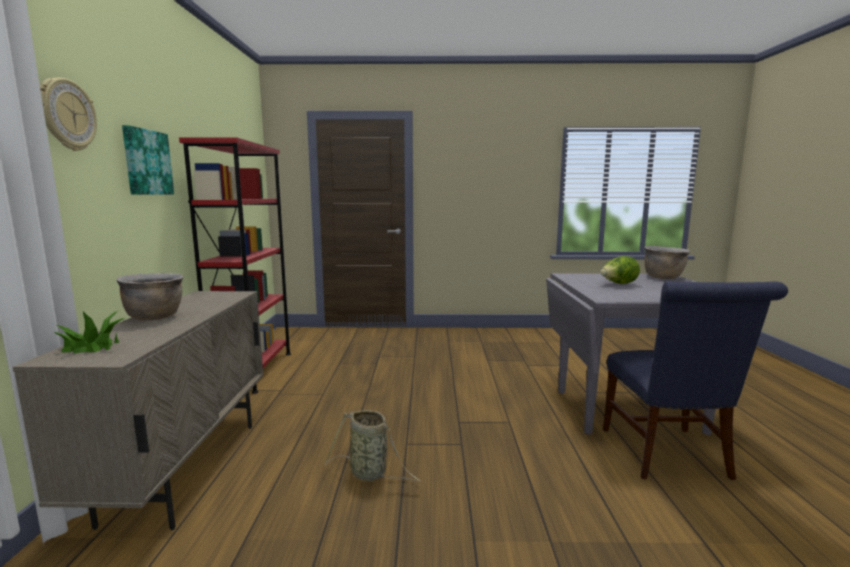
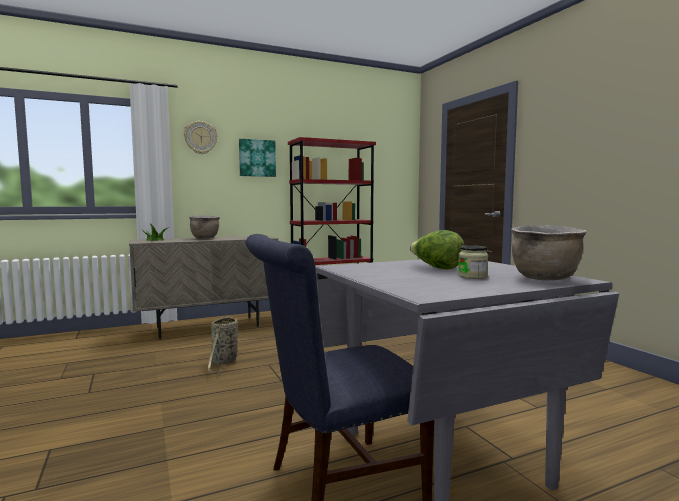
camera: 65 degrees right, 5 degrees down
none -> jar [458,245,488,279]

